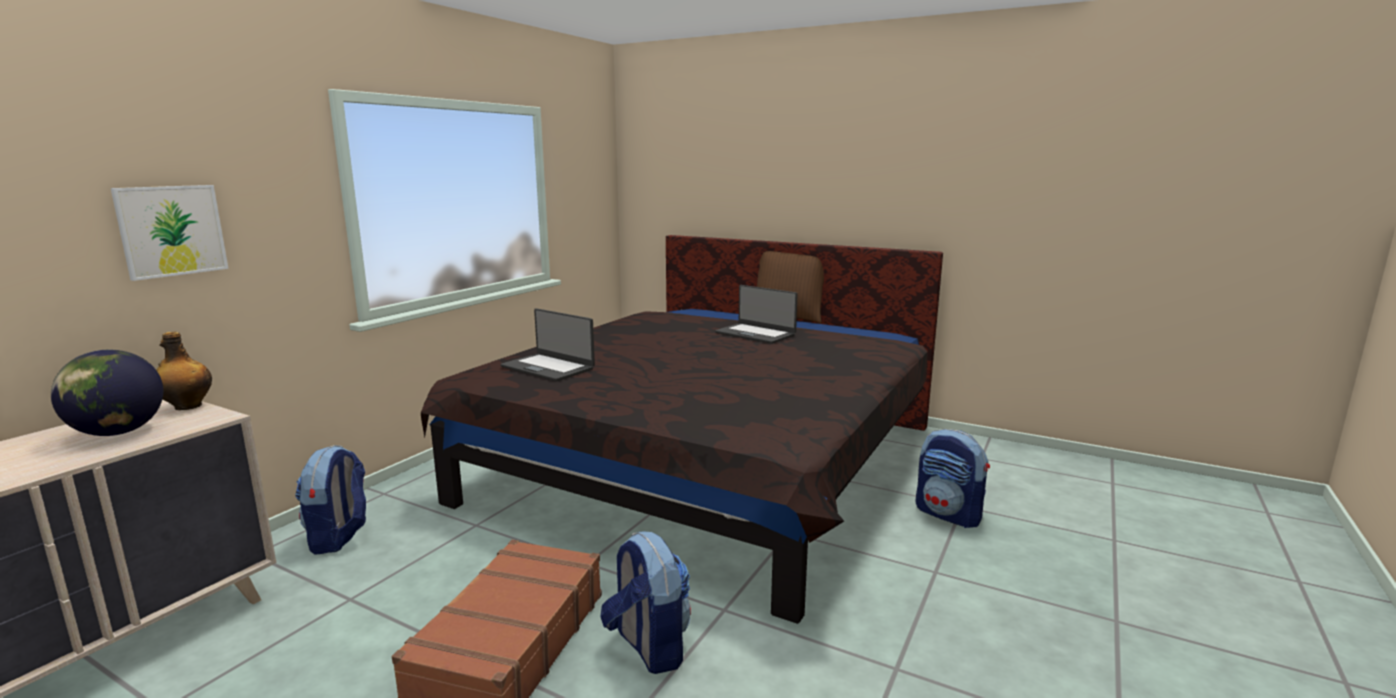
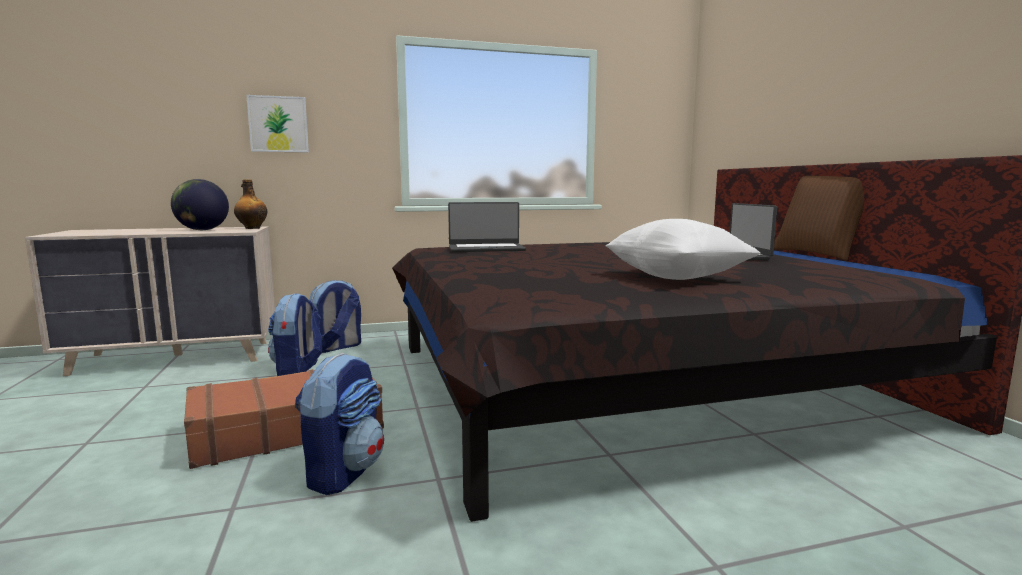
camera: 45 degrees right, 5 degrees down
laptop [500,308,595,381] -> laptop turned 90 degrees counterclockwise [448,202,526,252]
backpack [915,429,990,528] -> backpack moved to [268,293,322,376]
none -> white pillow [605,219,761,280]

